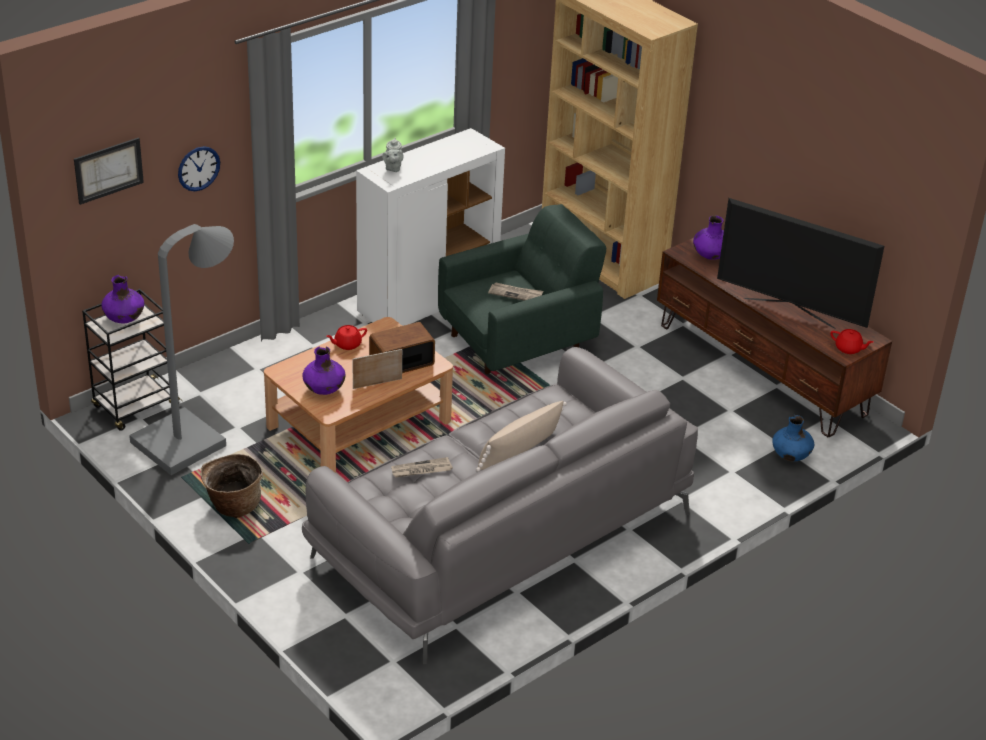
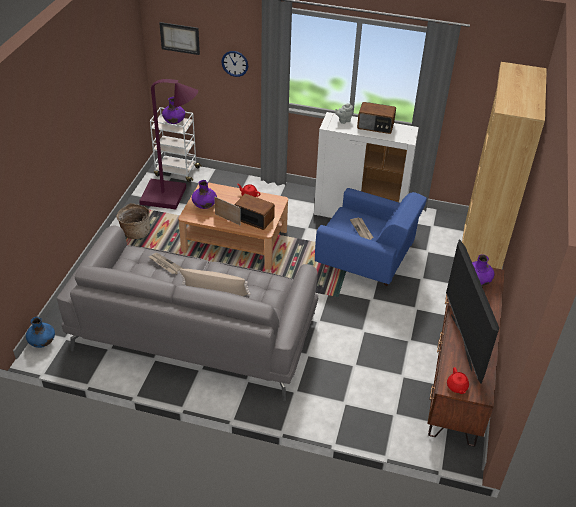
camera: 55 degrees right, 5 degrees up
black cart [82,289,182,431] -> white cart [150,107,202,182]
grey floor lamp [129,224,234,475] -> purple floor lamp [139,79,198,209]
green armchair [438,204,606,374] -> blue armchair [315,188,427,286]
blue vase [772,415,814,461] -> blue vase moved to [26,316,55,348]
none -> radio [357,102,396,134]

